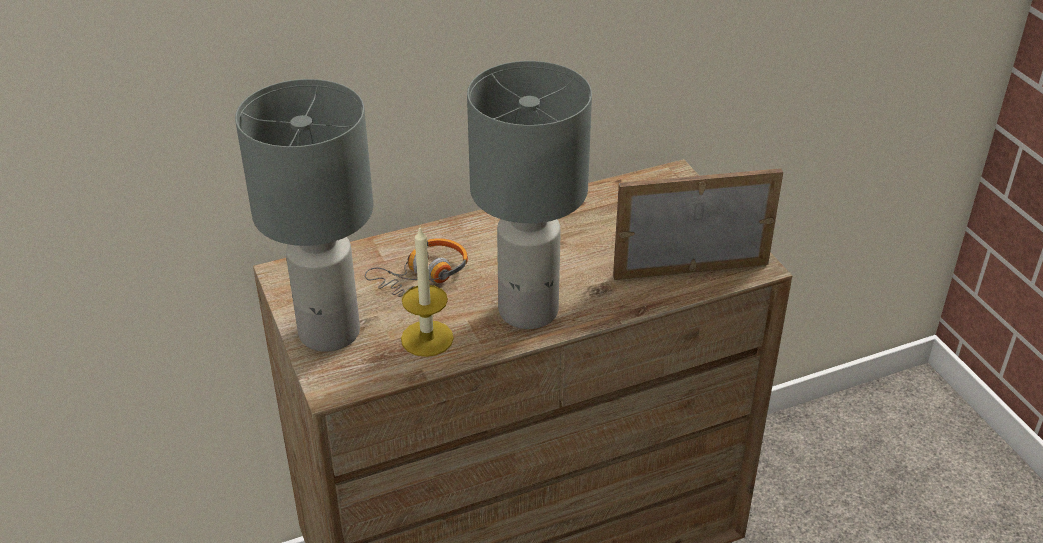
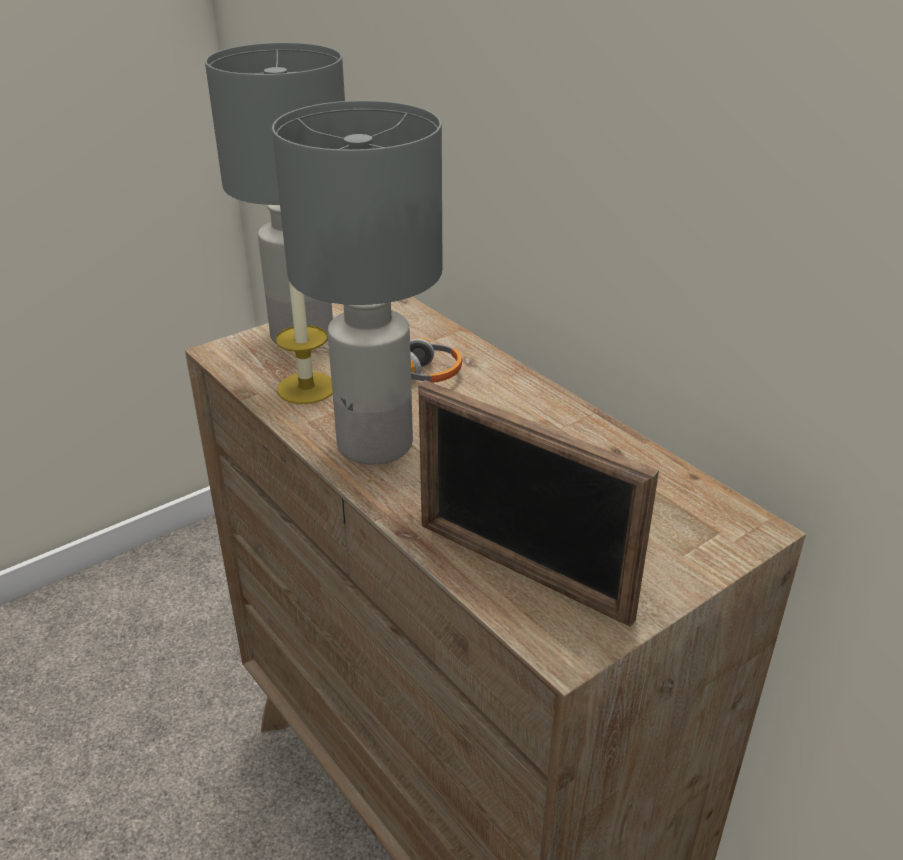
camera: 75 degrees right, 5 degrees down
picture frame [613,168,783,280] -> picture frame turned 150 degrees clockwise [418,380,659,627]

